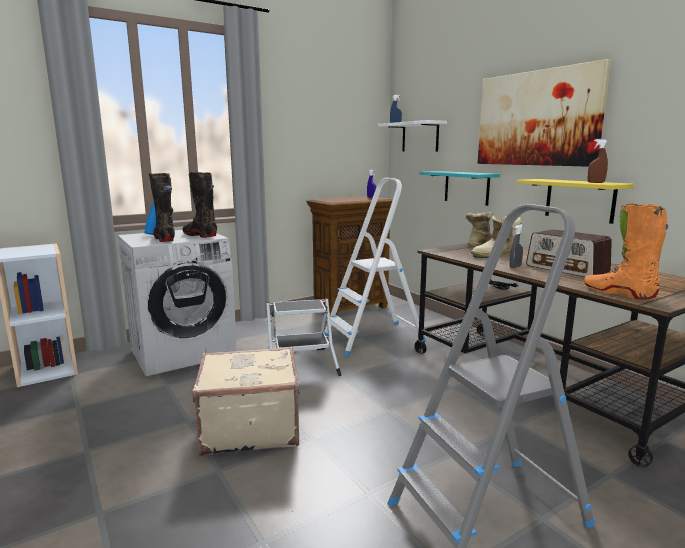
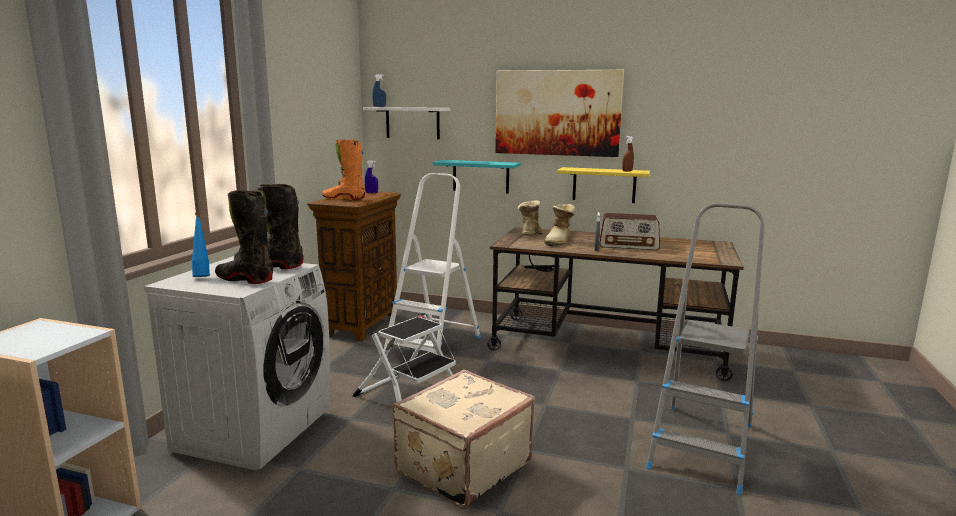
camera: 40 degrees left, 0 degrees up
orange boot [584,203,668,300] -> orange boot moved to [322,139,365,200]

